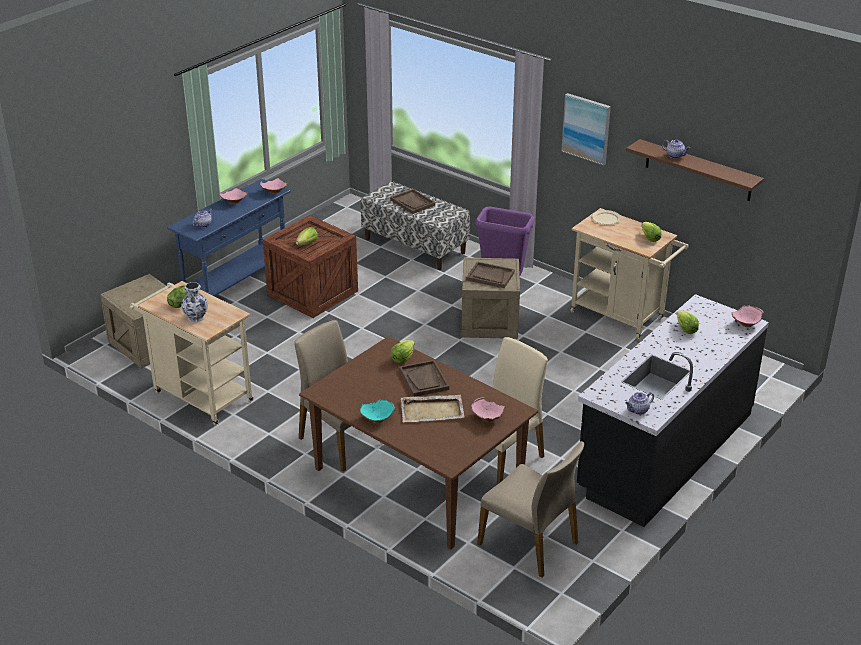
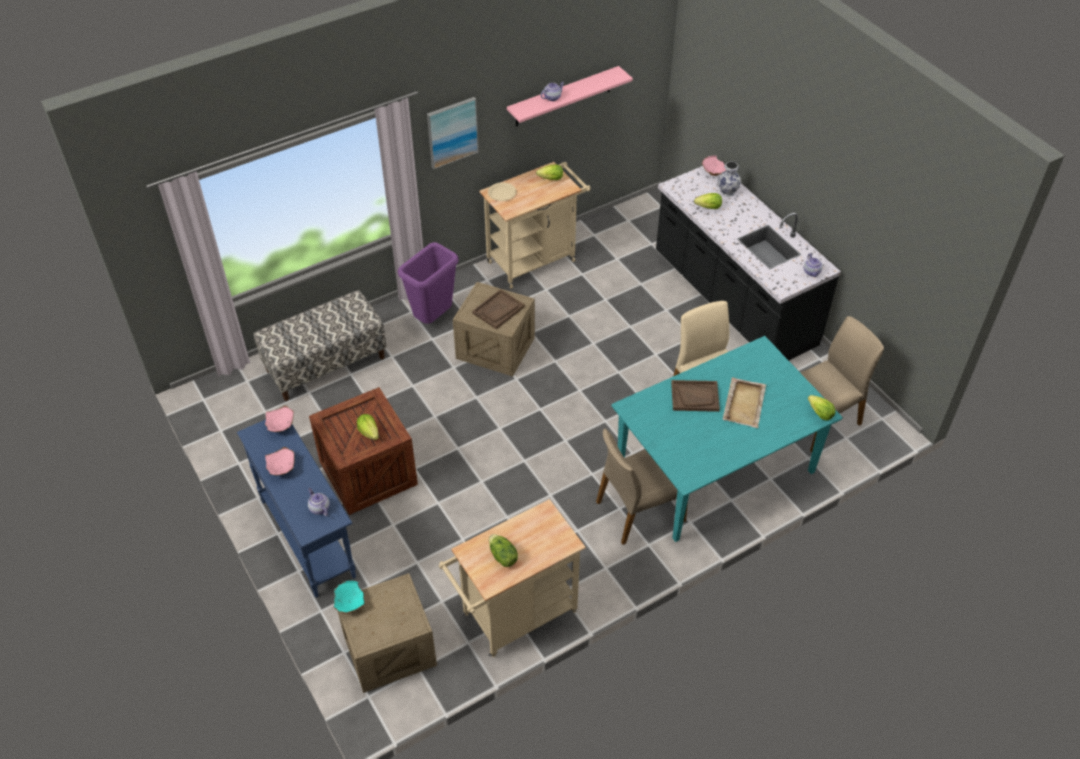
camera: 70 degrees left, 15 degrees up
vase [181,282,208,322] -> vase moved to [717,161,741,197]
brown dining table [299,336,538,549] -> turquoise dining table [611,336,843,542]
turquoise bowl [359,399,395,423] -> turquoise bowl moved to [334,581,365,614]
brown tray [390,189,435,214] -> none
lettuce [390,340,415,363] -> lettuce moved to [808,395,836,421]
pink bowl [471,397,505,422] -> none
brown shelf [626,139,764,201] -> pink shelf [507,66,633,127]

